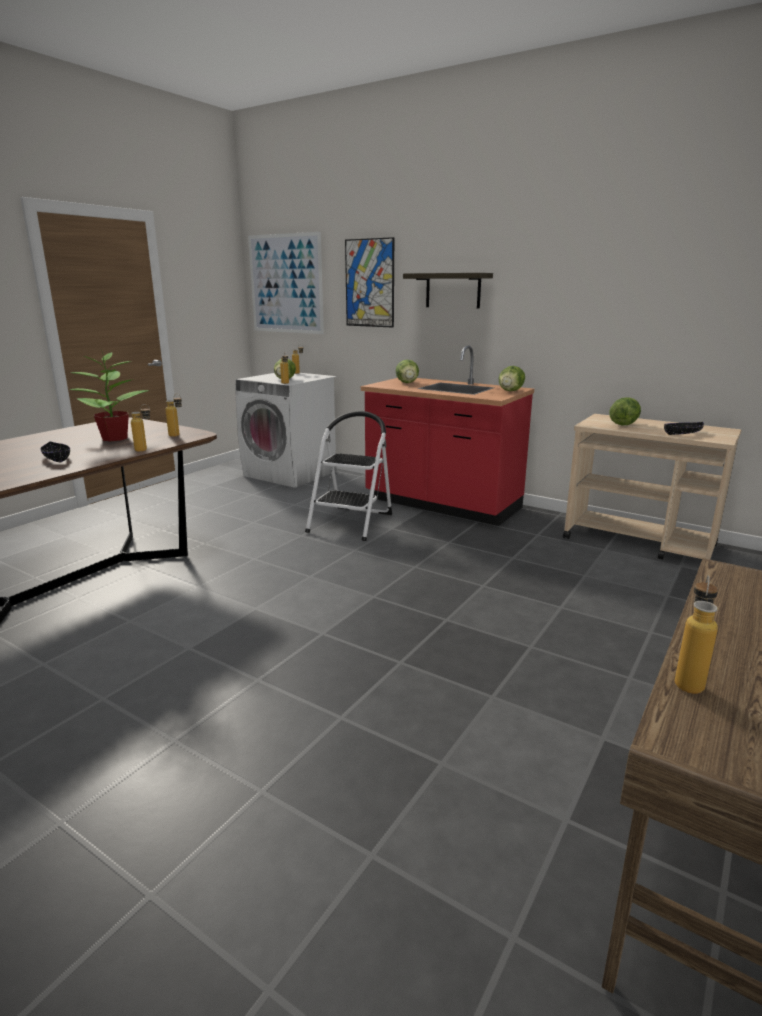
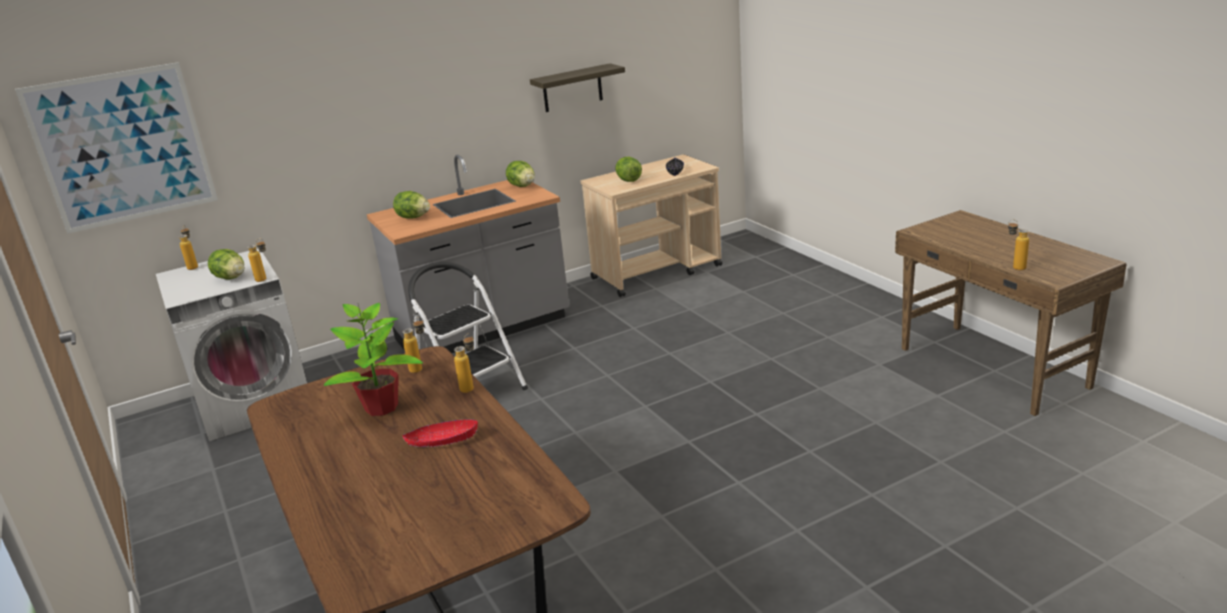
camera: 60 degrees left, 5 degrees up
black bowl [40,441,70,463] -> red bowl [402,420,478,447]
picture [345,237,394,328] -> none
red counter [361,345,534,526] -> grey counter [366,155,569,353]
shelf [403,273,493,308] -> shelf moved to [530,63,625,112]

